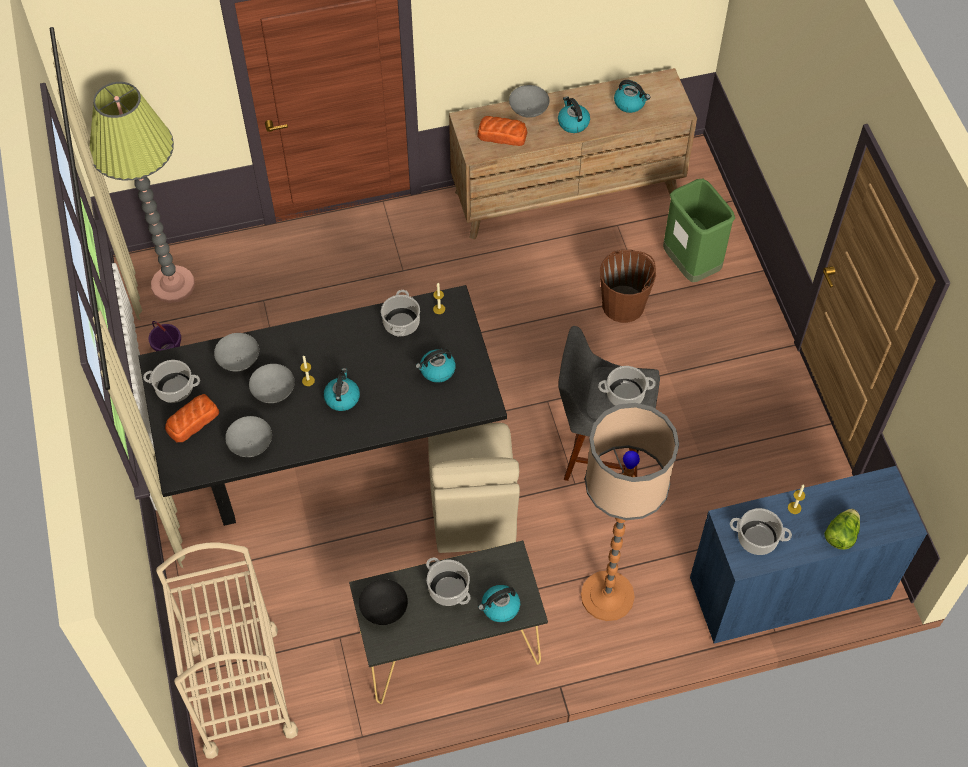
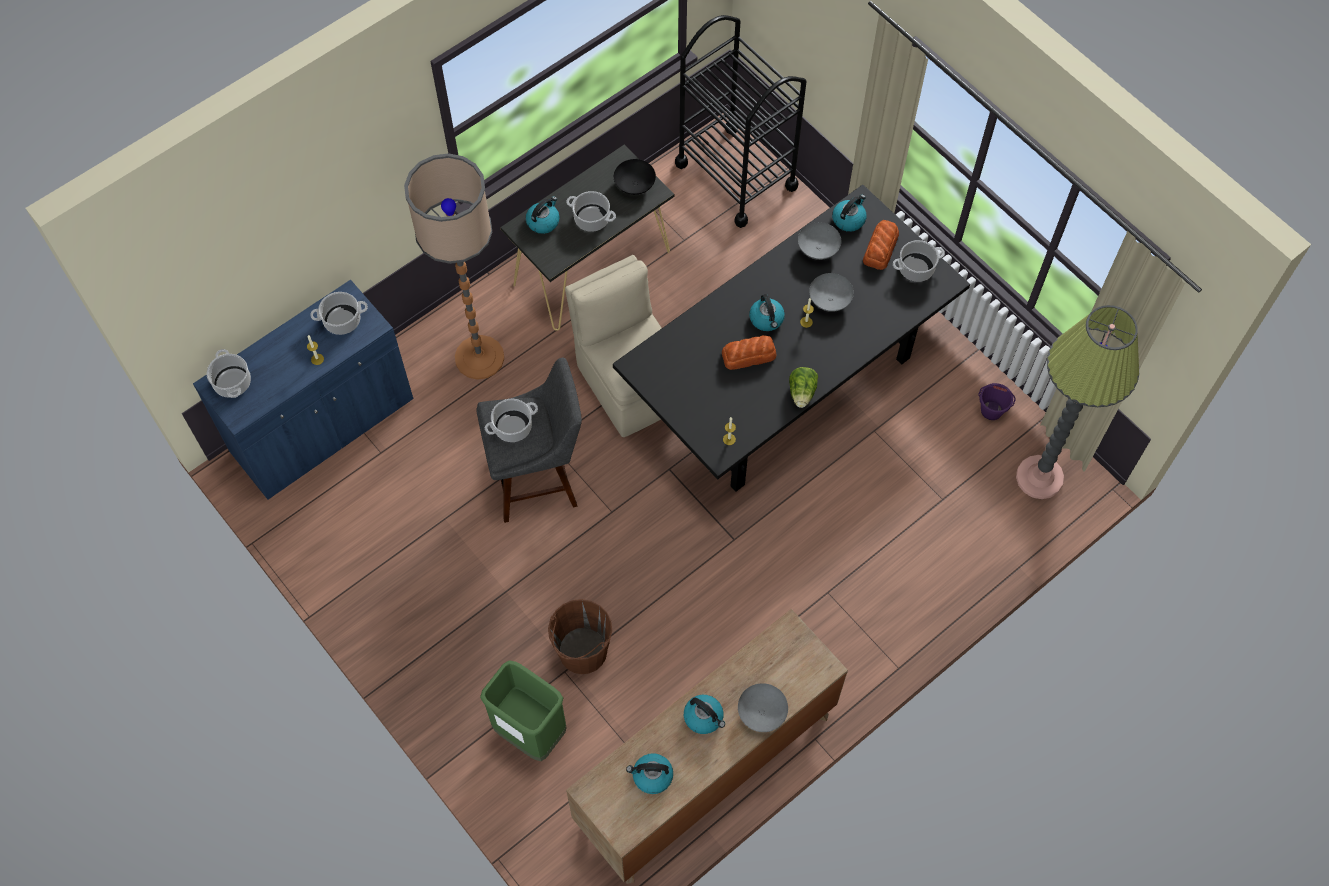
camera: 155 degrees right, 5 degrees up
beige cart [156,542,298,759] -> black cart [675,15,807,228]
grey bowl [214,333,259,372] -> none
cooking pot [381,290,420,336] -> cooking pot moved to [207,349,251,398]
kettle [416,349,456,383] -> kettle moved to [832,194,866,232]
bread [478,116,527,146] -> bread moved to [722,335,776,370]
lettuce [824,509,860,550] -> lettuce moved to [789,367,818,408]

